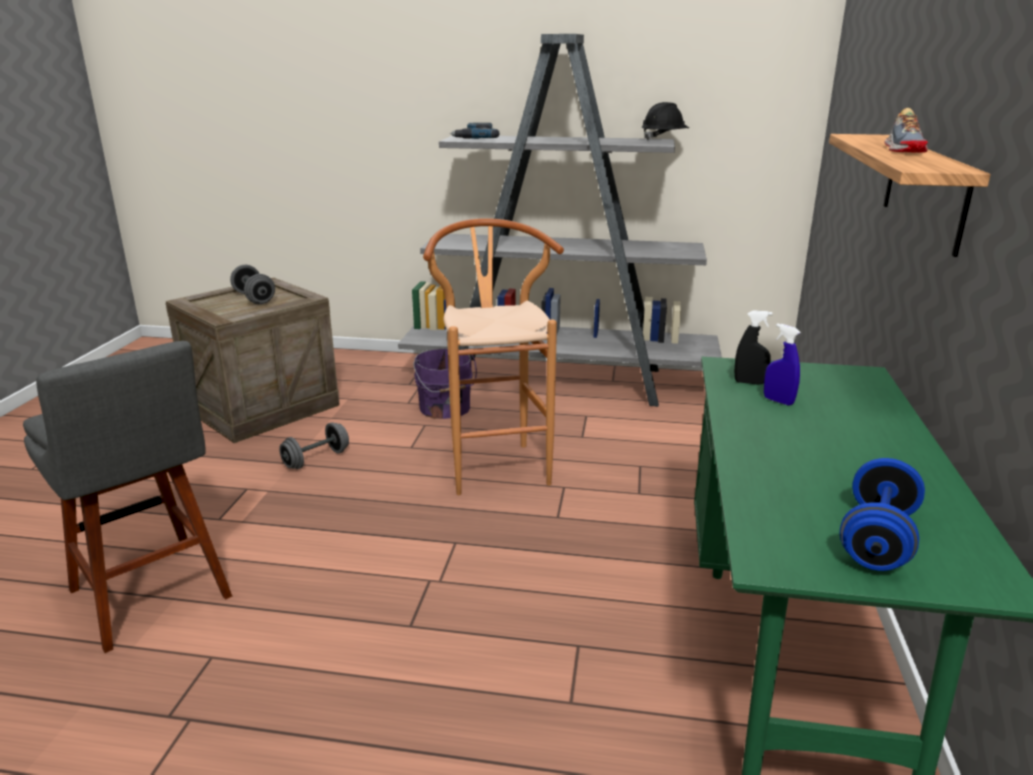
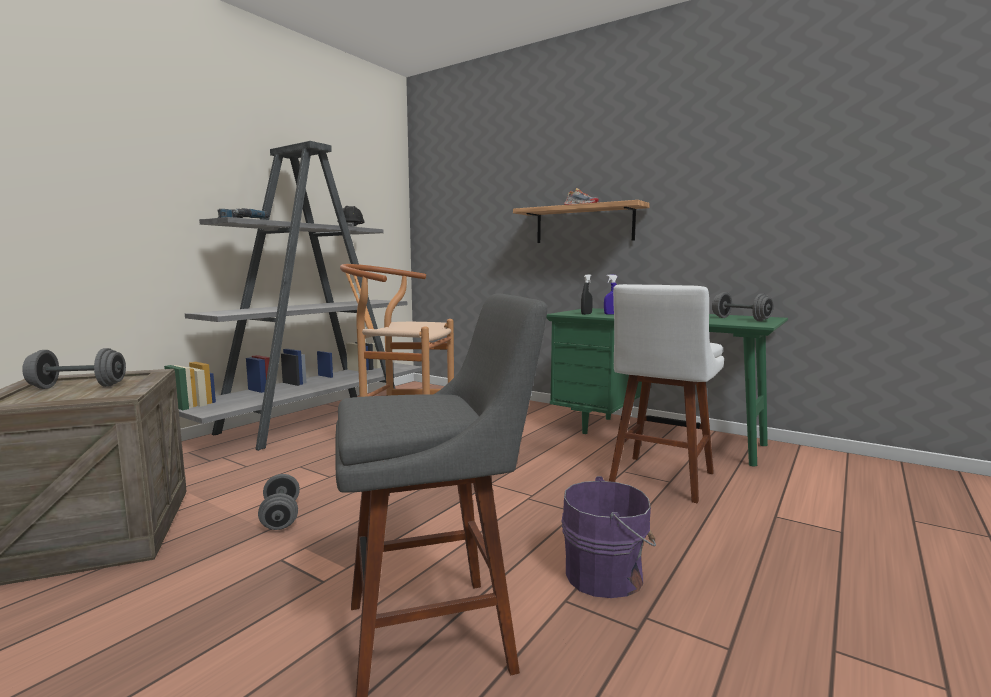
camera: 65 degrees left, 15 degrees down
purple bucket [414,348,477,419] -> purple bucket moved to [562,476,656,598]
blue dumbbell [840,458,925,571] -> grey dumbbell [712,292,774,321]
none -> white stool [609,284,724,503]

